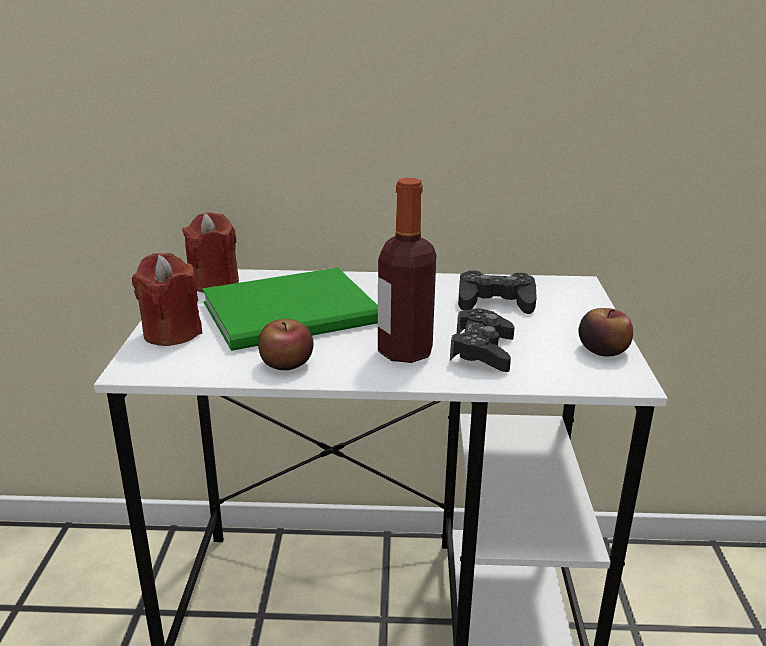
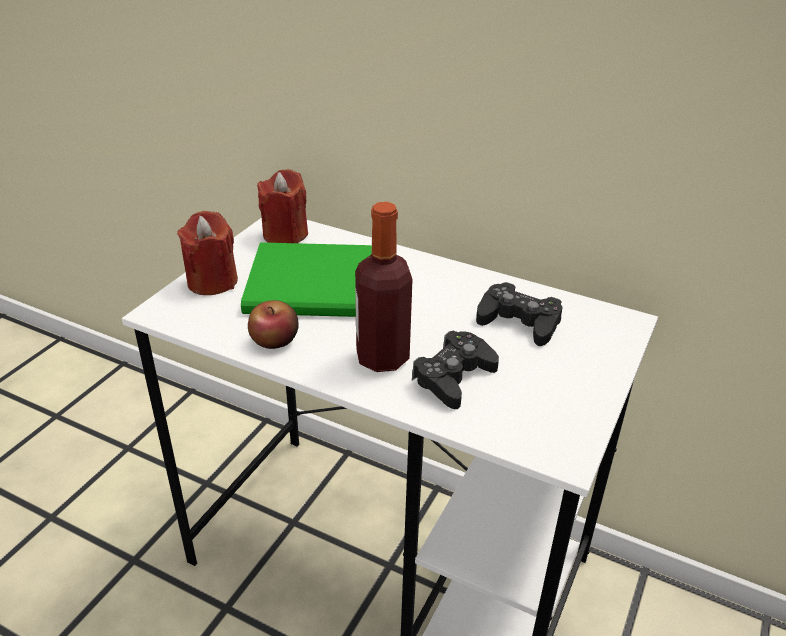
camera: 25 degrees right, 10 degrees up
apple [578,308,633,357] -> none

